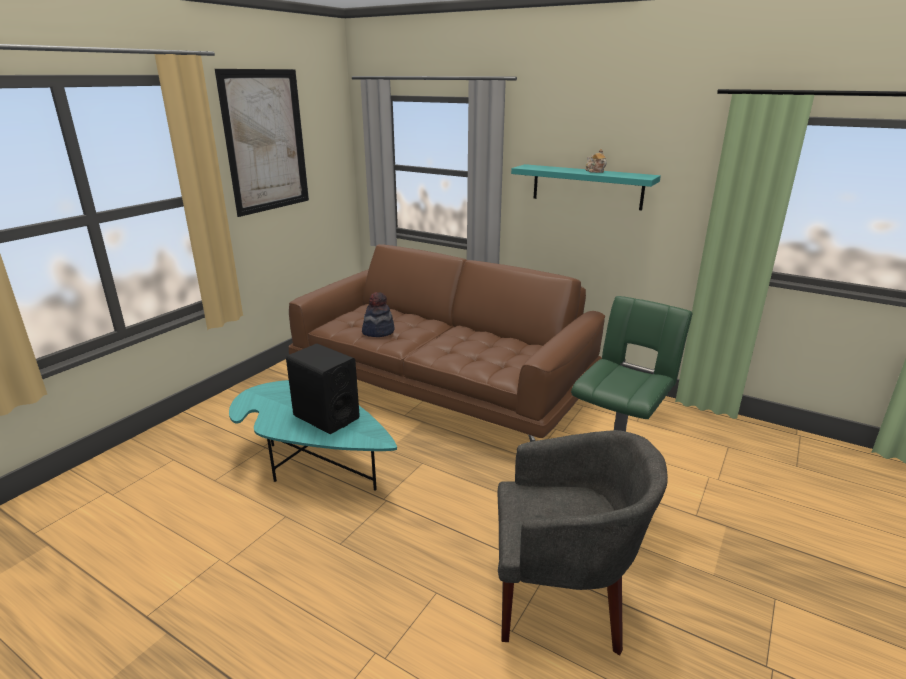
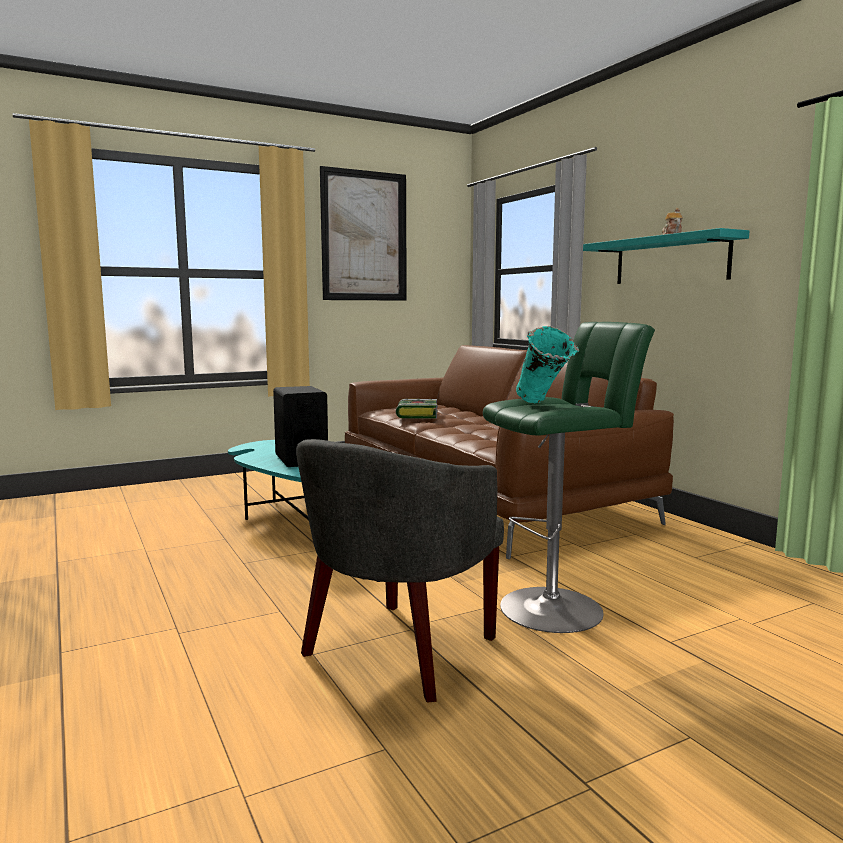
camera: 30 degrees right, 15 degrees down
hat [362,292,395,337] -> book [396,399,438,419]
grey armchair [497,430,668,656] -> grey armchair turned 90 degrees clockwise [296,439,504,702]
none -> turquoise vase [516,326,579,403]

